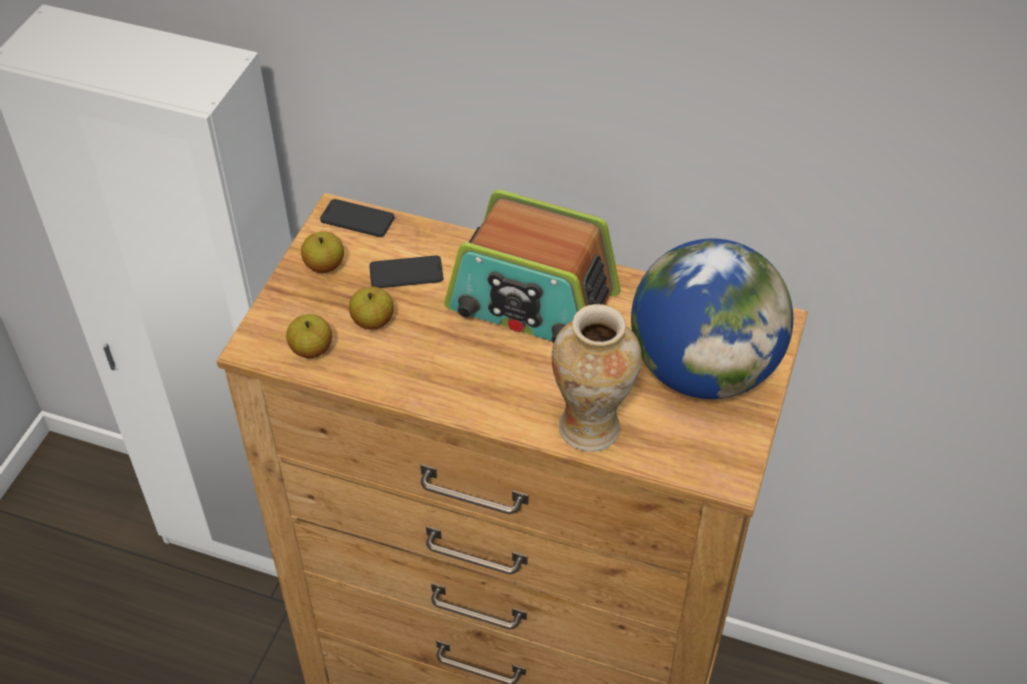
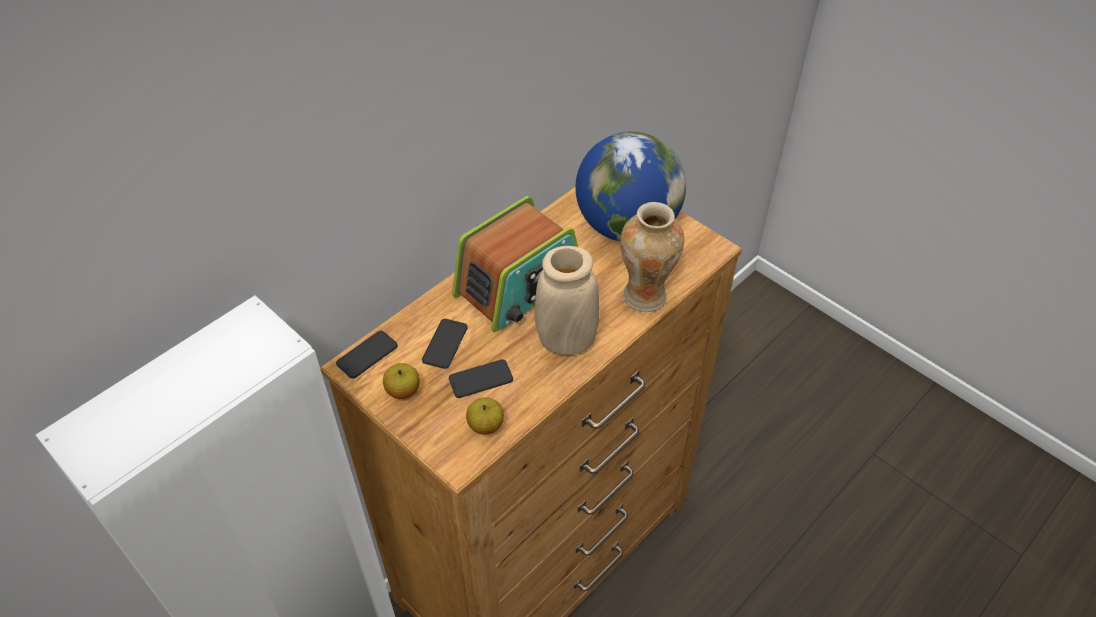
camera: 65 degrees left, 0 degrees up
apple [349,287,393,330] -> phone [449,359,513,398]
none -> beige vase [535,246,599,355]

